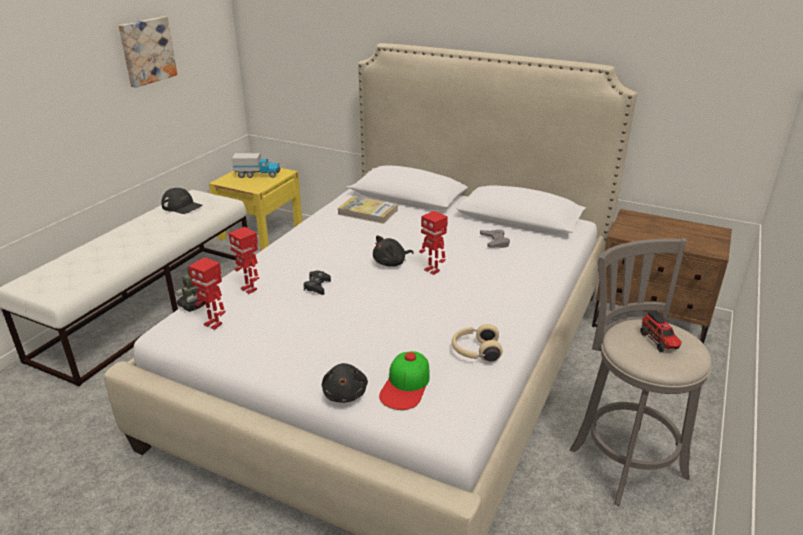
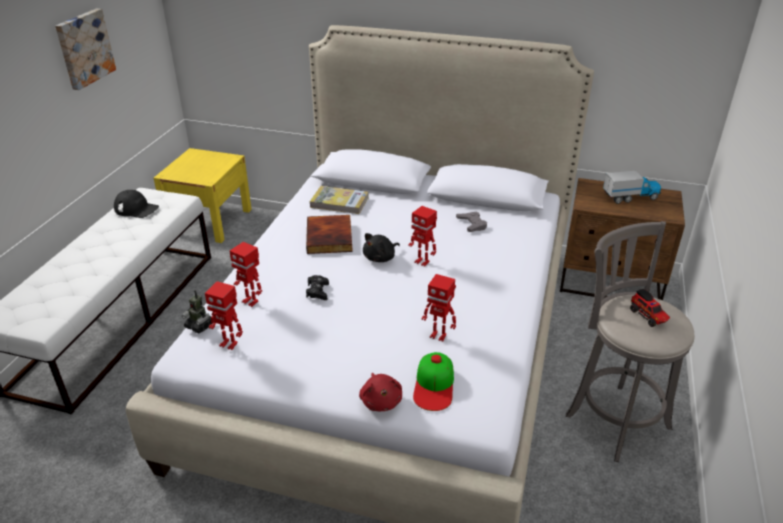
camera: 10 degrees left, 5 degrees up
toy truck [232,153,280,178] -> toy truck moved to [603,171,661,204]
black plush toy [322,363,368,403] -> red plush toy [359,373,402,411]
beige headphones [452,324,503,362] -> none
none -> book [306,215,353,254]
none -> toy robot [421,274,456,342]

